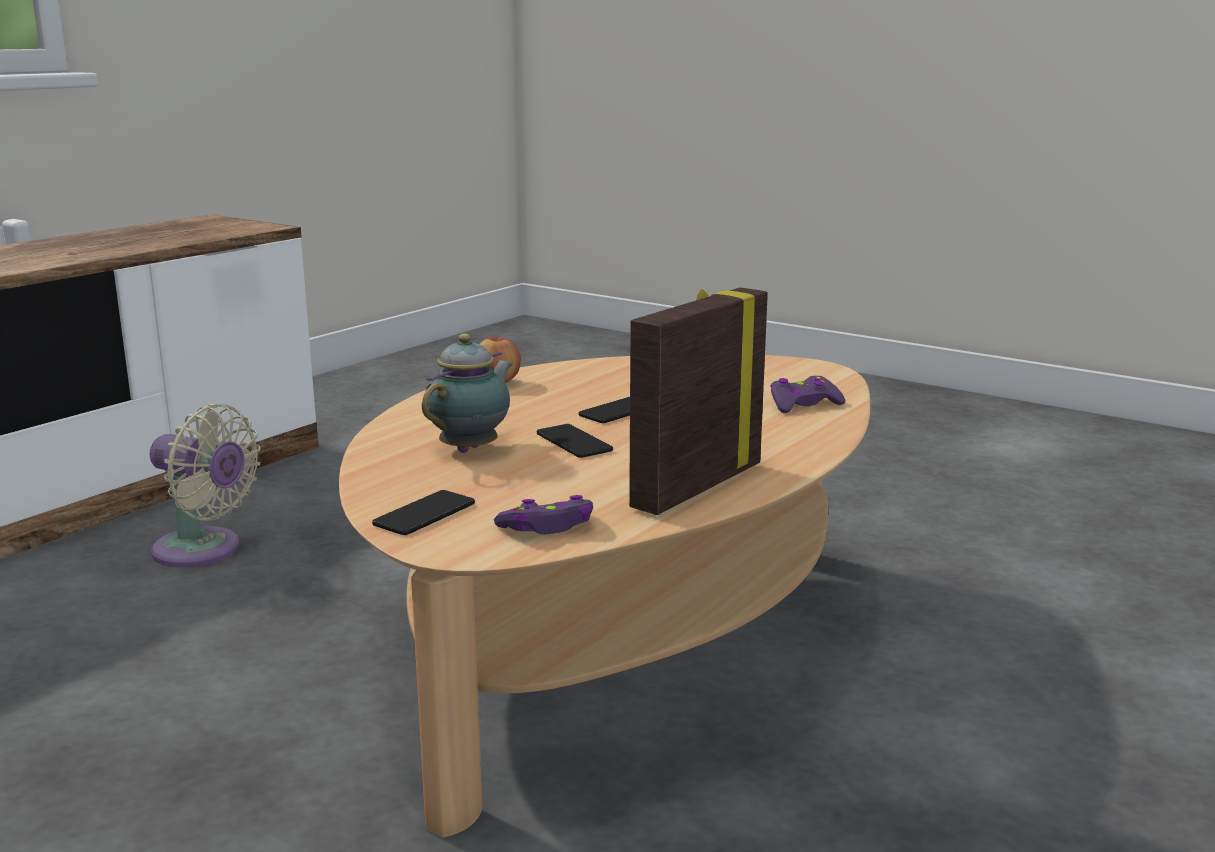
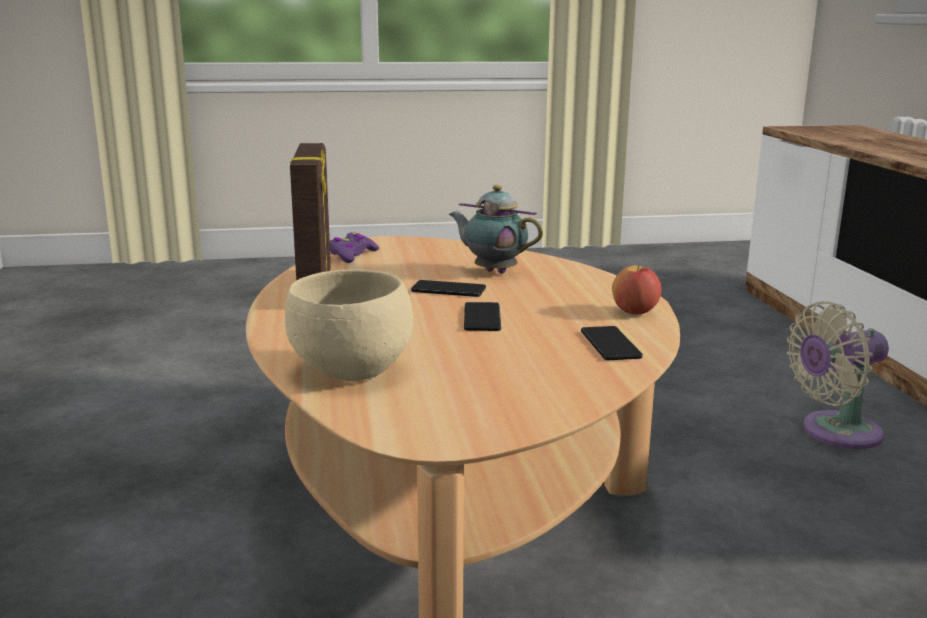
camera: 135 degrees right, 0 degrees up
phone [372,490,475,535] -> phone moved to [581,326,643,360]
teapot [422,334,512,453] -> teapot turned 135 degrees clockwise [449,185,543,274]
purple game controller [770,376,845,413] -> beige bowl [285,269,413,381]

